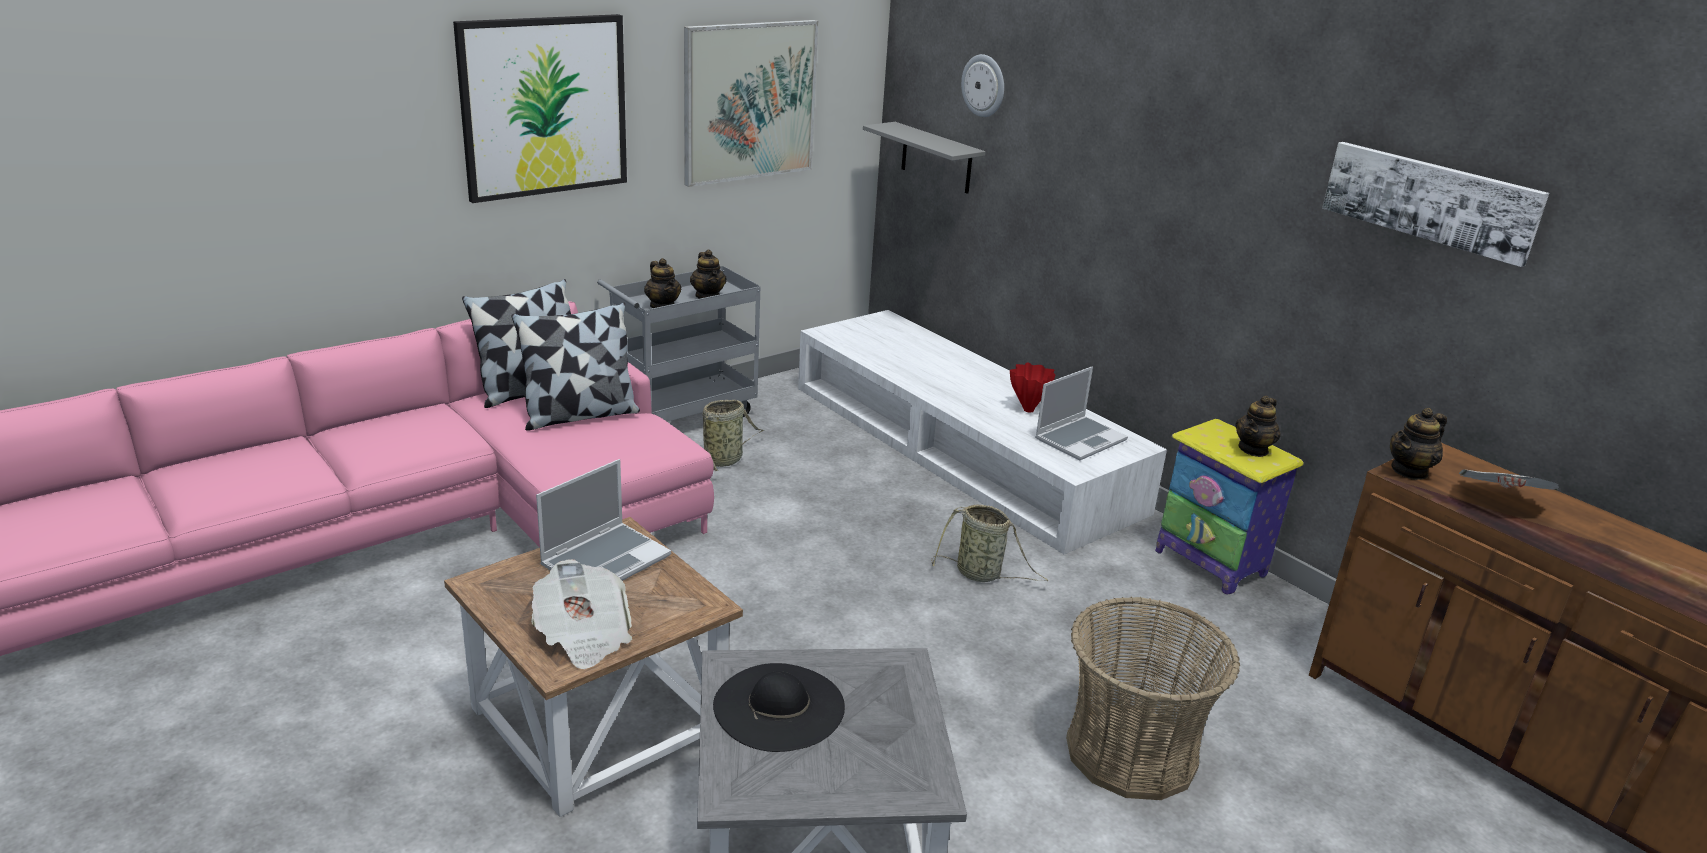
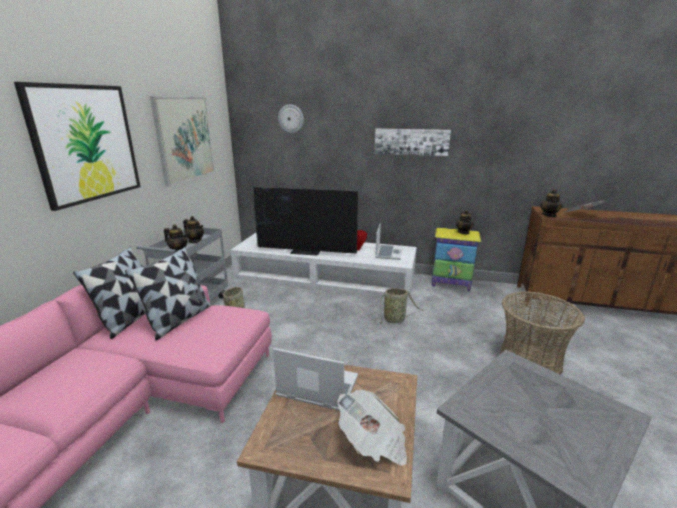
camera: 35 degrees left, 5 degrees down
laptop [536,459,671,581] -> laptop turned 75 degrees counterclockwise [273,348,358,411]
black hat [713,663,845,752] -> none
grey shelf [863,122,985,194] -> none
picture [1322,142,1549,267] -> picture moved to [375,129,451,156]
none -> television [253,187,358,256]

